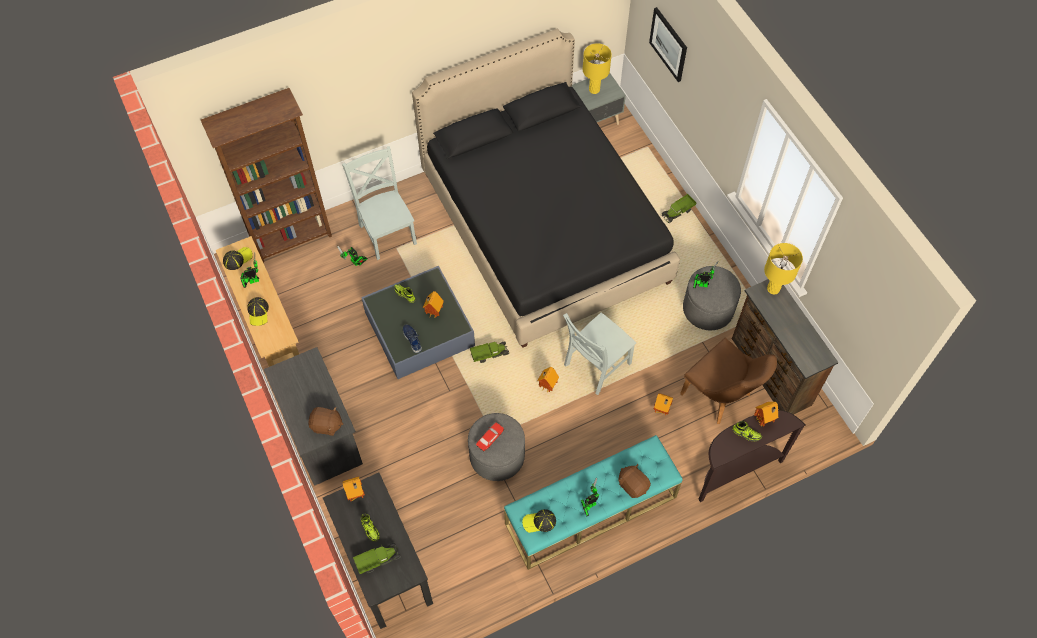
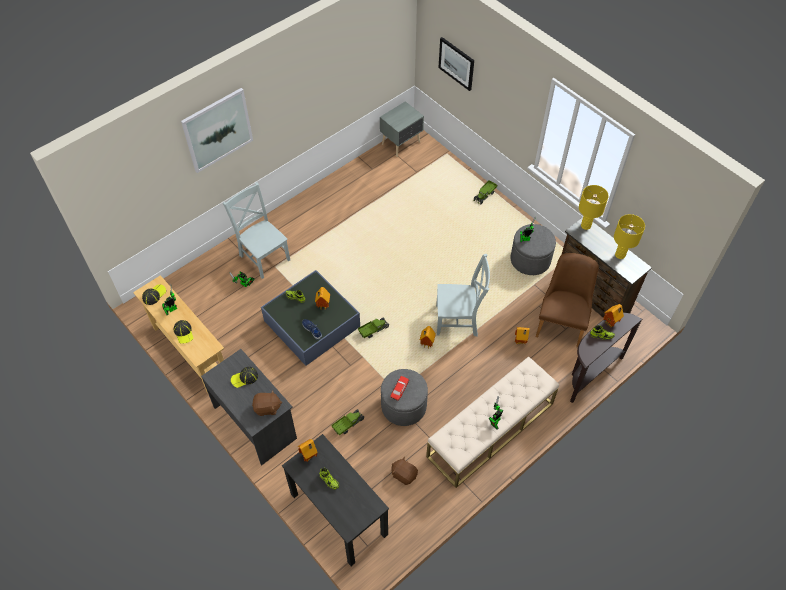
camera: 15 degrees left, 5 degrees down
brown bookcase [201,88,332,263] -> none
toy truck [353,543,401,574] -> toy truck moved to [332,409,364,435]
black bed [412,29,680,348] -> none
turquoise bench [504,435,683,570] -> beige bench [426,357,559,488]
cap [522,509,556,533] -> cap moved to [231,367,258,388]
grey chair [563,313,636,395] -> grey chair turned 120 degrees counterclockwise [436,254,490,337]
yellow table lamp [583,43,612,94] -> yellow table lamp moved to [614,214,645,259]
brown plush toy [619,464,651,498] -> brown plush toy moved to [392,457,418,485]
brown chair [680,338,777,424] -> brown chair turned 105 degrees counterclockwise [536,253,599,348]
none -> picture [181,88,253,173]

